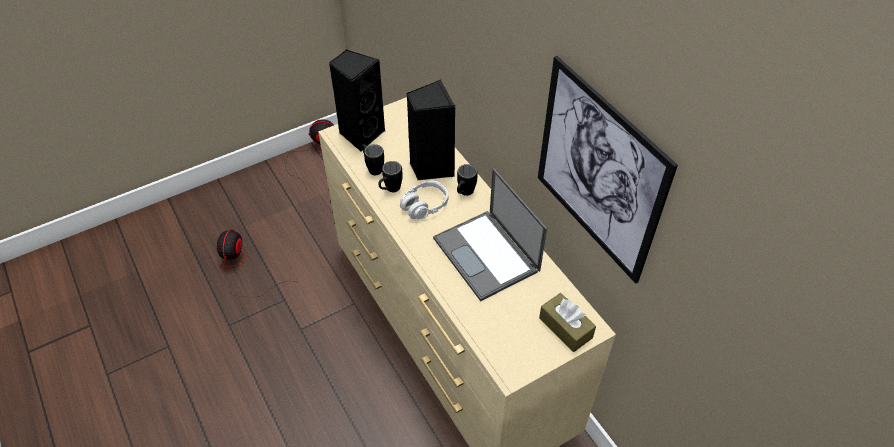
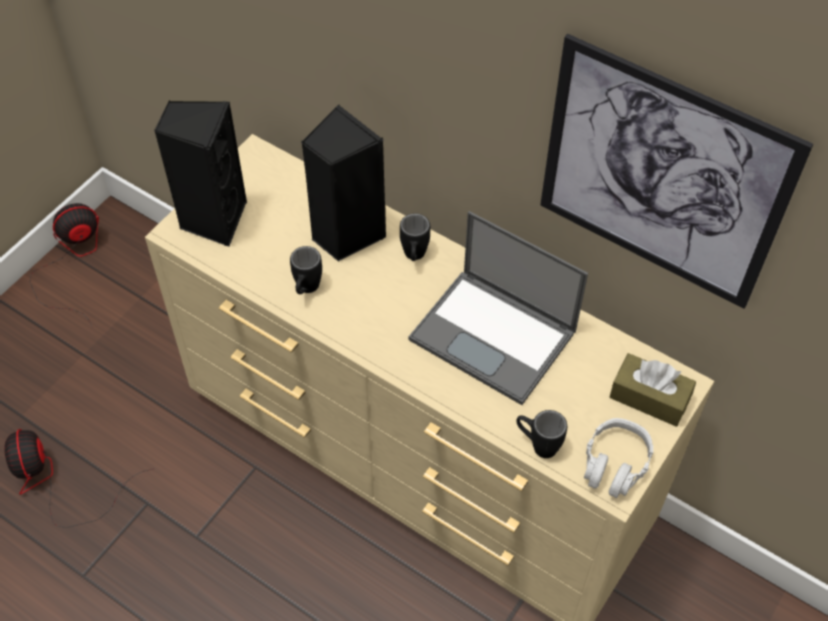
camera: 25 degrees left, 5 degrees up
black mug [362,144,384,175] -> black mug moved to [516,410,567,458]
grey headphones [400,181,449,219] -> grey headphones moved to [584,418,653,498]

